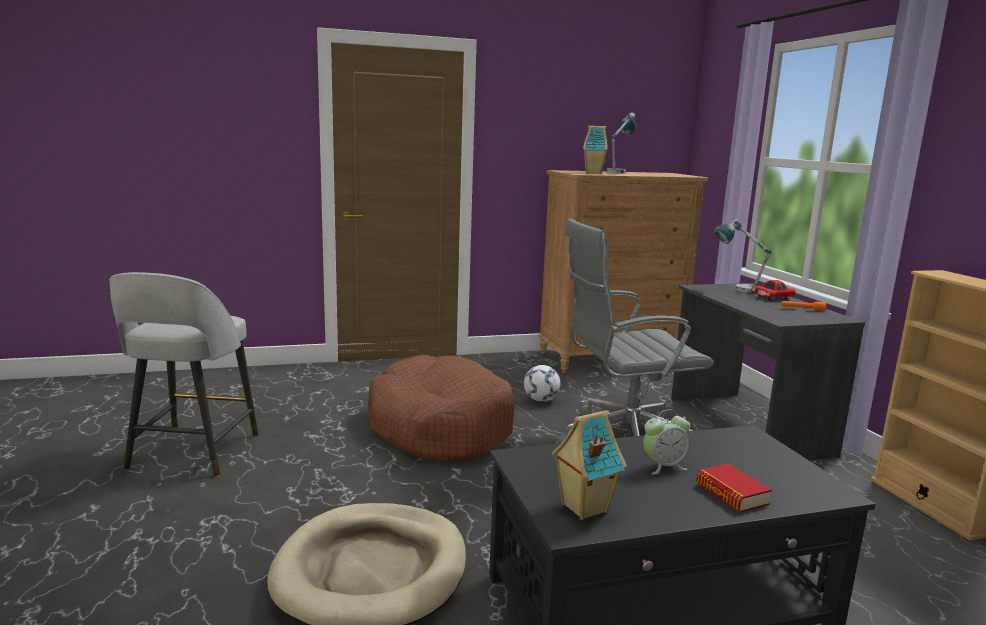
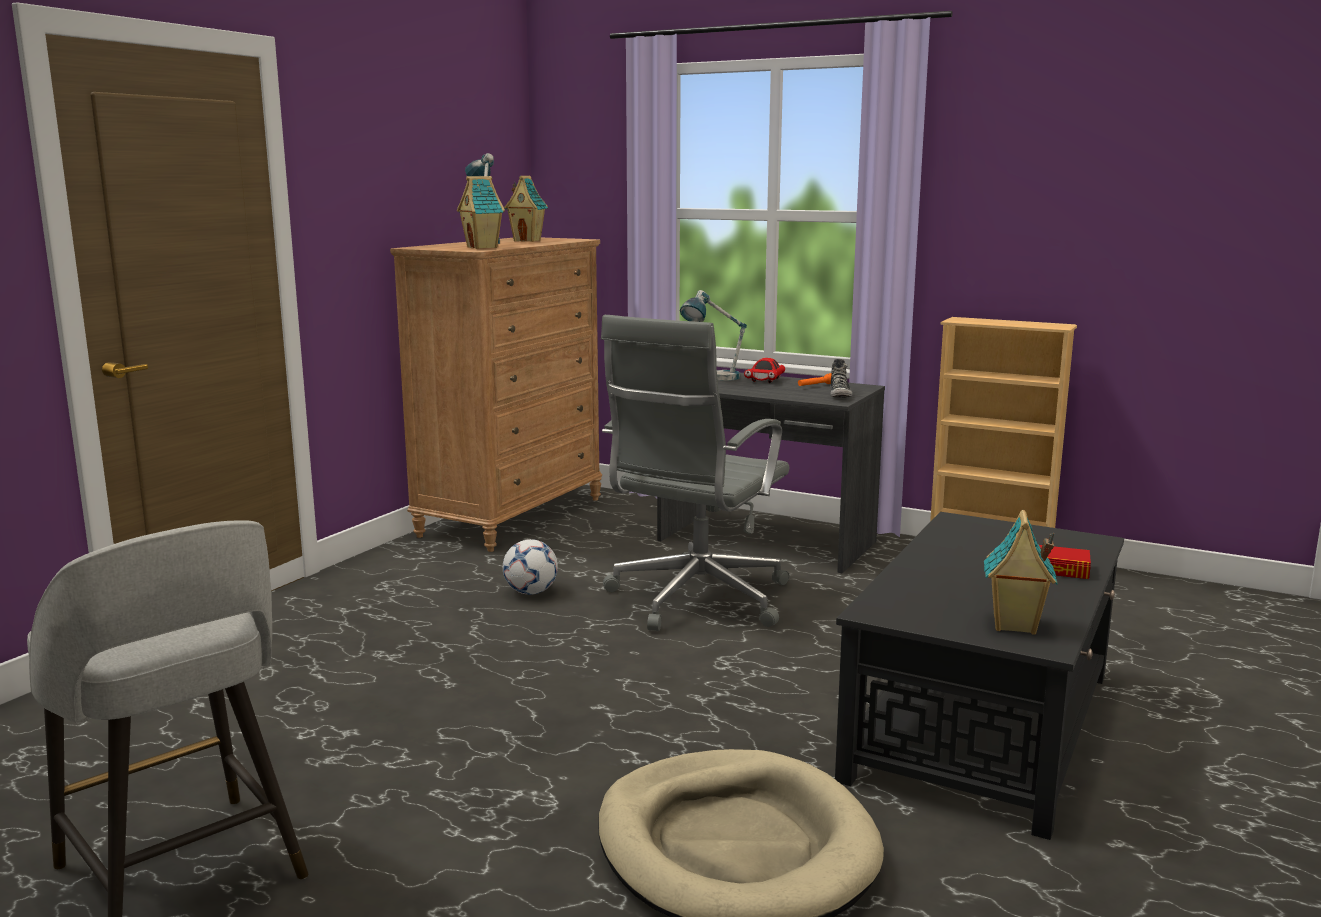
camera: 45 degrees left, 0 degrees up
brown dog bed [368,355,515,461] -> none
alarm clock [643,409,691,475] -> none
none -> toy house [504,176,548,242]
none -> shoe [830,359,852,398]

